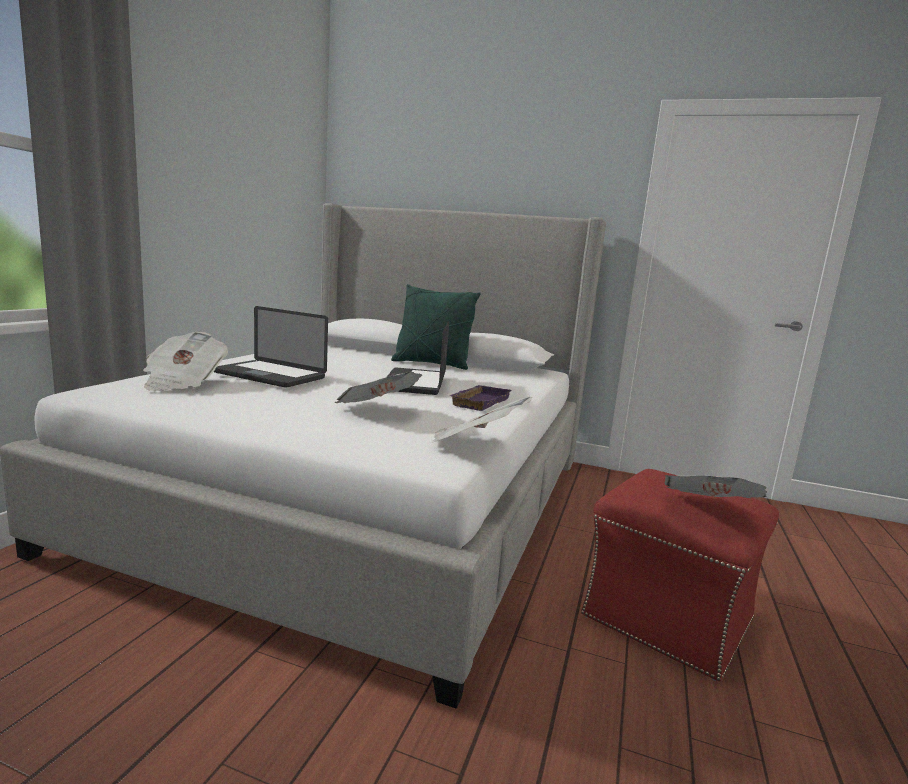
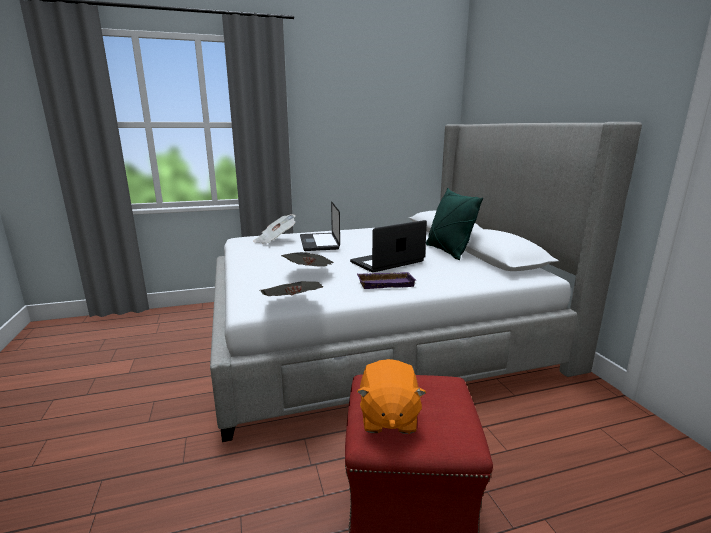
camera: 55 degrees right, 5 degrees up
newspaper [665,475,767,498] -> orange plush toy [357,359,426,434]

